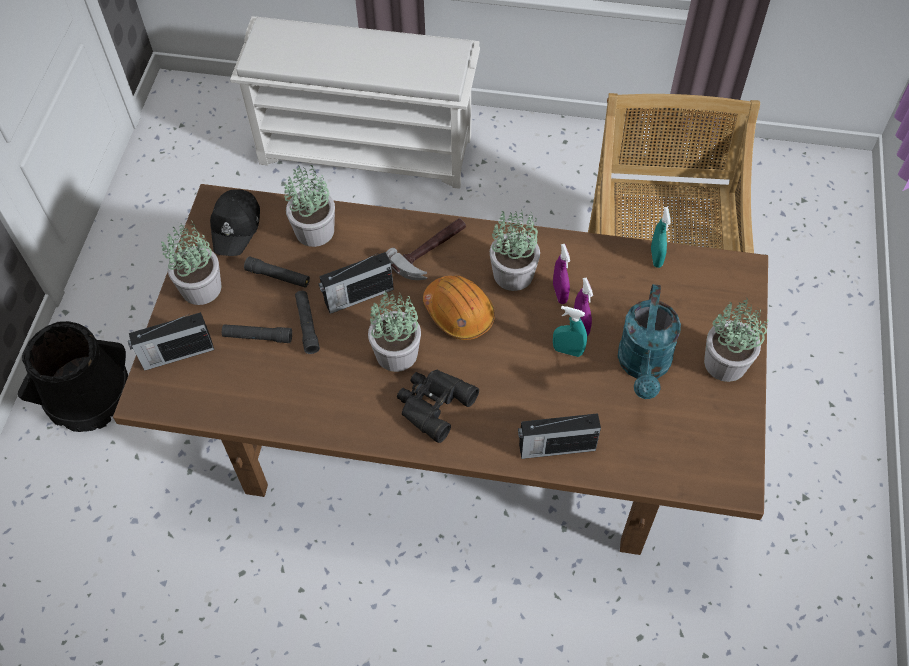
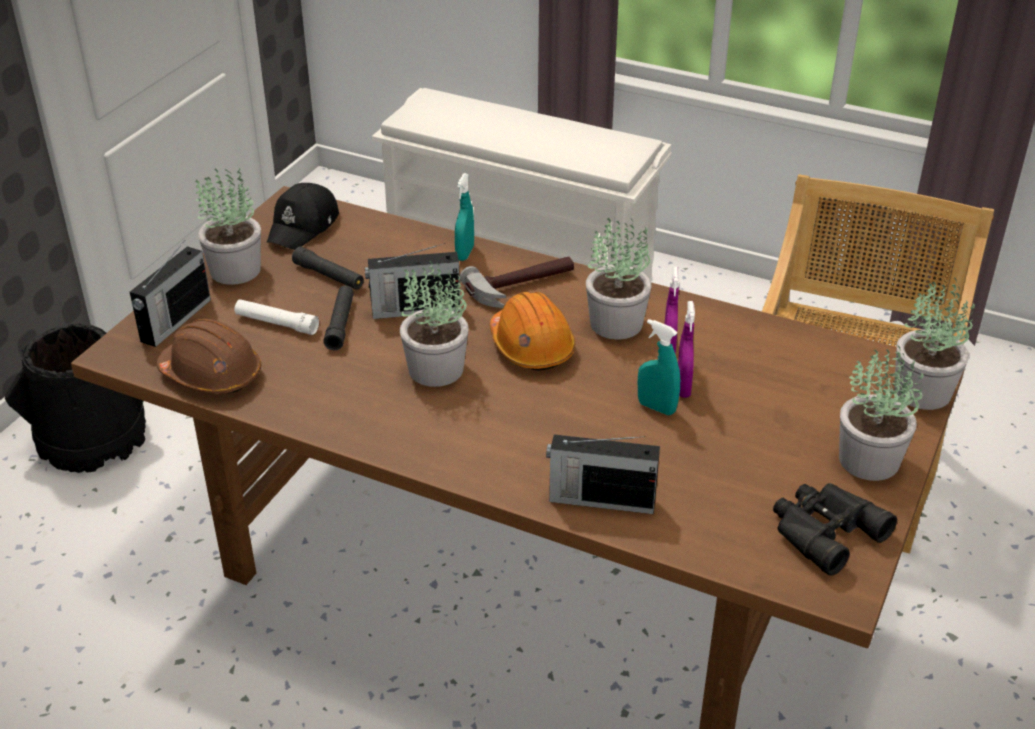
camera: 15 degrees right, 20 degrees down
radio [128,312,214,371] -> radio turned 60 degrees counterclockwise [130,240,211,347]
black flashlight [222,324,292,343] -> white flashlight [235,299,319,335]
potted plant [284,161,335,247] -> potted plant moved to [894,277,975,410]
black binoculars [397,370,479,443] -> black binoculars moved to [773,483,897,575]
turquoise watering can [618,284,681,399] -> none
turquoise spray bottle [651,207,671,268] -> turquoise spray bottle moved to [455,173,474,261]
none -> brown hard hat [157,319,261,394]

